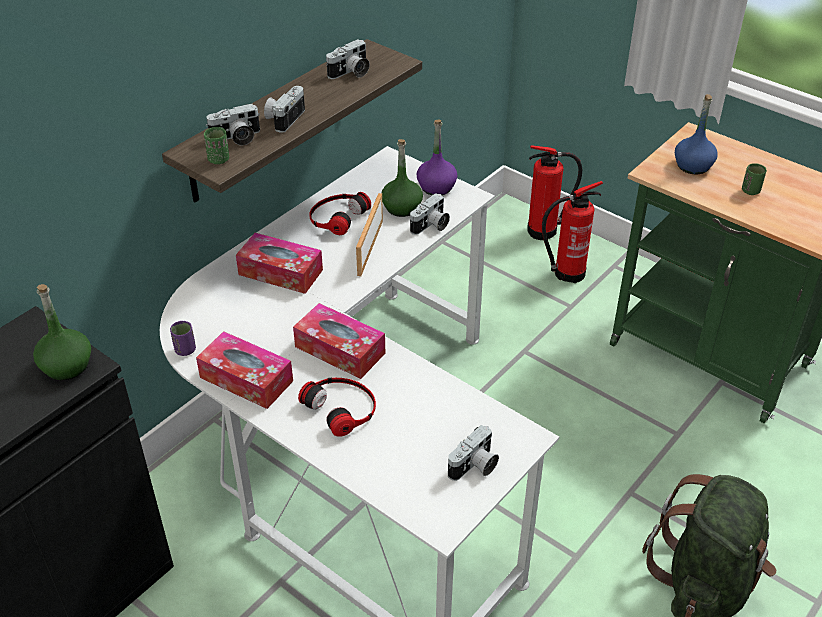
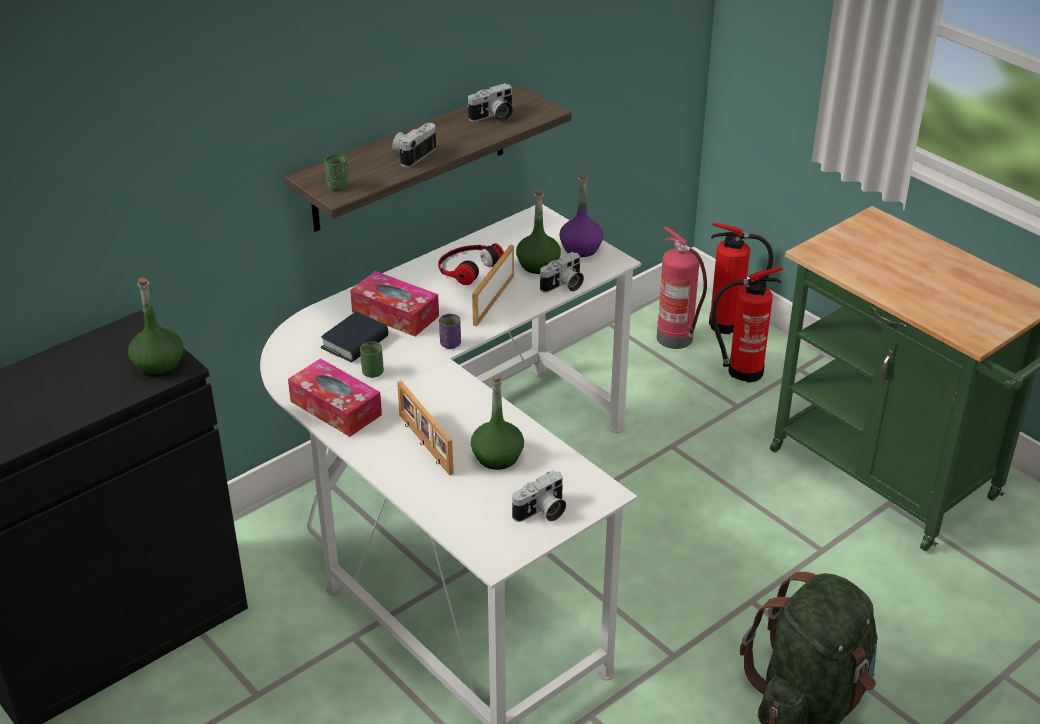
camera: 10 degrees right, 5 degrees down
purple cup [170,321,196,356] -> purple cup moved to [439,314,461,349]
camera [206,104,260,146] -> none
tissue box [293,303,385,379] -> none
headphones [298,377,376,437] -> picture frame [397,381,454,475]
blue bottle [675,94,718,174] -> none
green cup [742,163,767,195] -> green cup moved to [360,341,384,378]
none -> book [321,311,388,363]
none -> green bottle [471,375,524,470]
none -> fire extinguisher [657,227,707,349]

